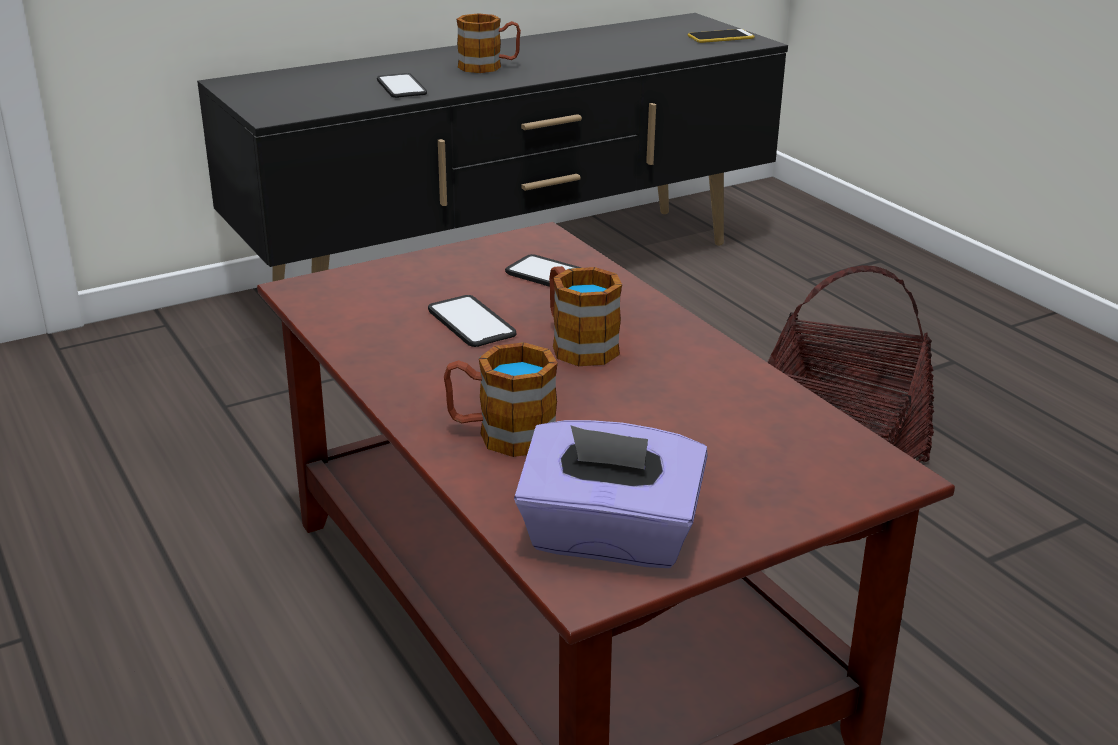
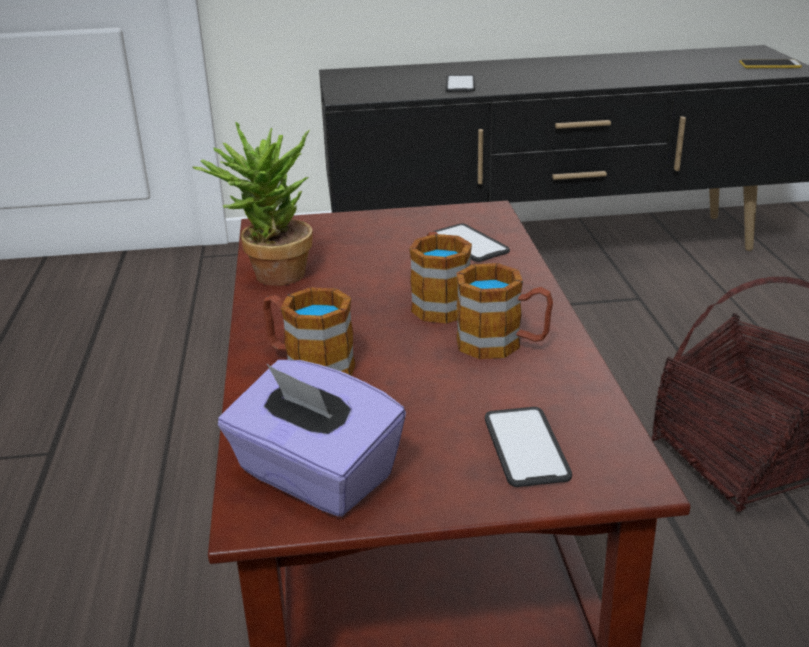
camera: 25 degrees right, 0 degrees up
phone [428,295,517,347] -> phone moved to [485,407,572,487]
mug [457,13,521,73] -> mug moved to [456,263,553,359]
none -> potted plant [192,121,312,286]

